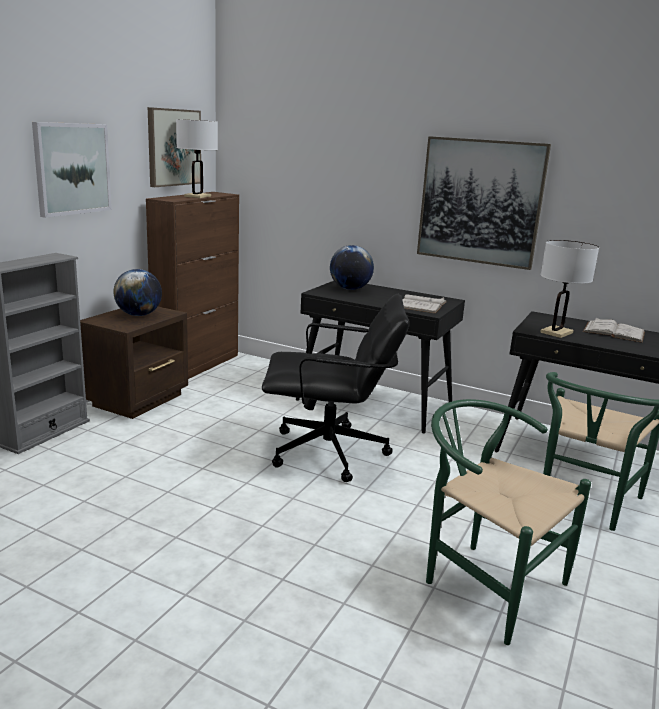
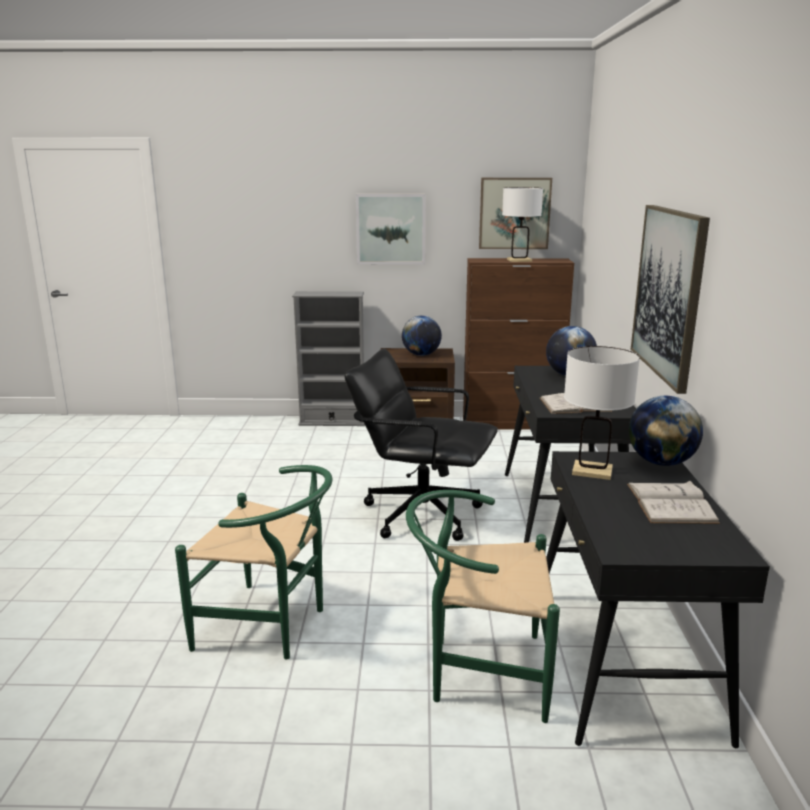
camera: 65 degrees right, 0 degrees up
black office chair [262,294,409,482] -> black office chair turned 135 degrees clockwise [345,349,498,541]
green chair [426,399,591,645] -> green chair turned 90 degrees clockwise [175,465,333,660]
none -> globe [629,396,703,466]

